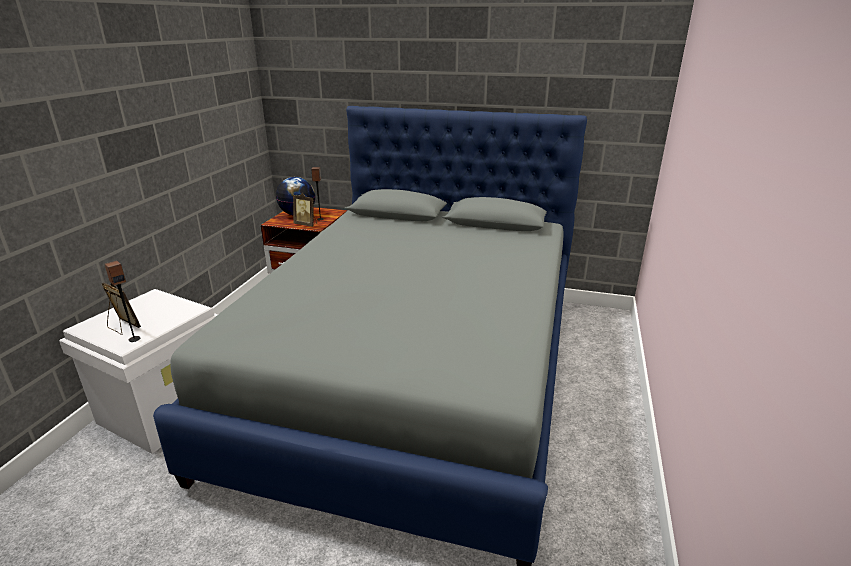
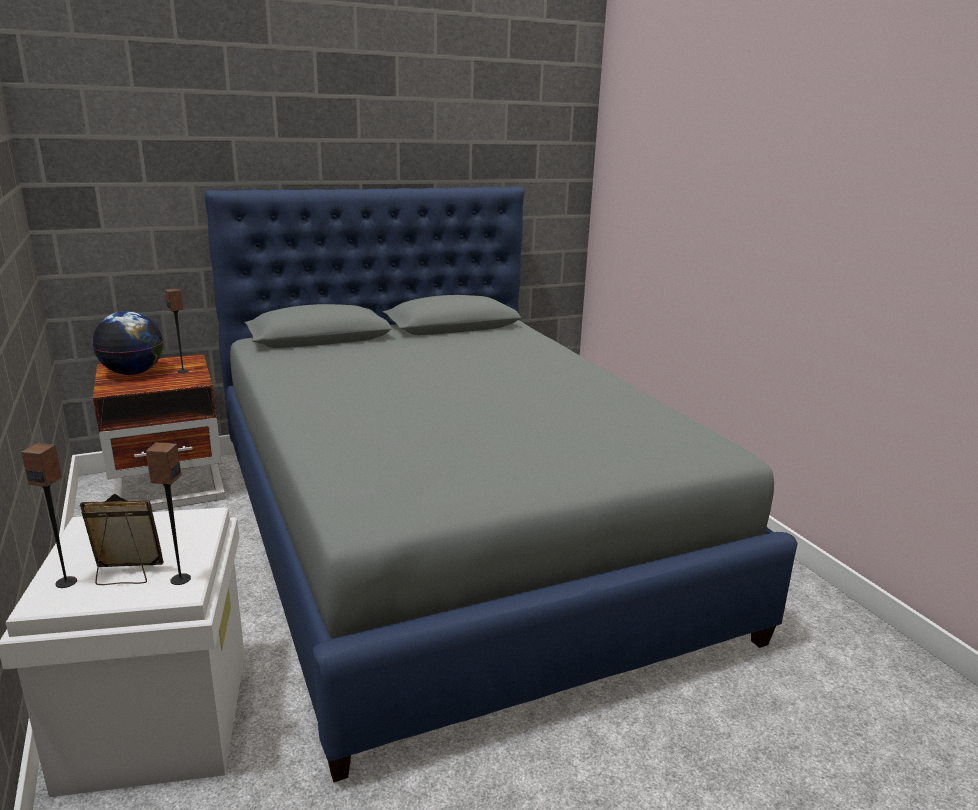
camera: 40 degrees left, 5 degrees down
picture frame [293,193,317,227] -> none
none -> speaker [21,443,77,588]

